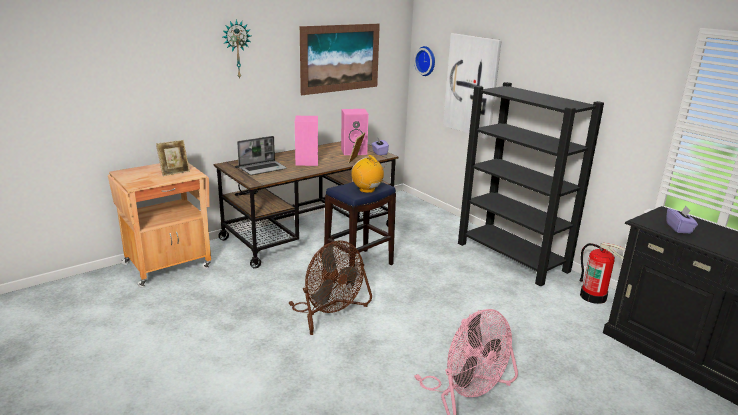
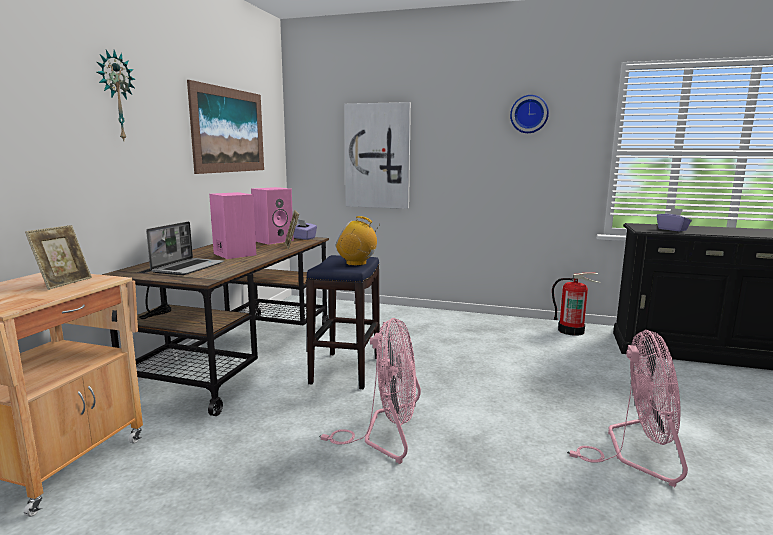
camera: 35 degrees left, 10 degrees down
brown fan [289,240,372,335] -> pink fan [319,318,421,464]
wall clock [414,46,435,76] -> wall clock moved to [510,95,549,133]
black bookcase [458,82,604,286] -> none

